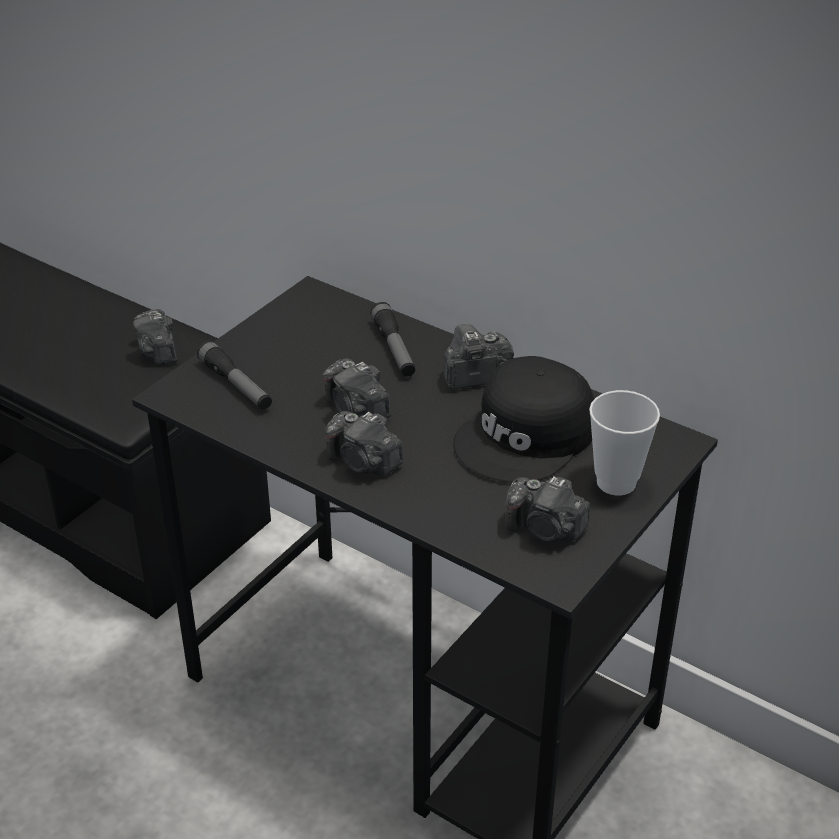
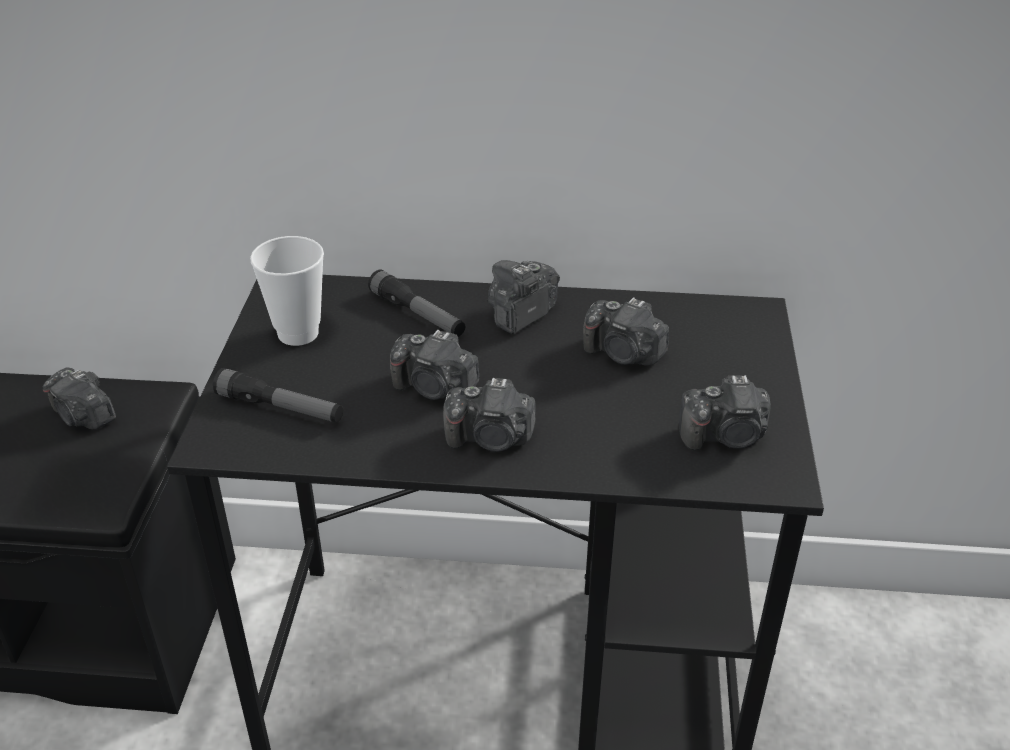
camera: 30 degrees left, 0 degrees up
black cap [453,356,594,483] -> camera [583,297,669,366]
cup [589,390,660,496] -> cup moved to [250,236,324,346]

